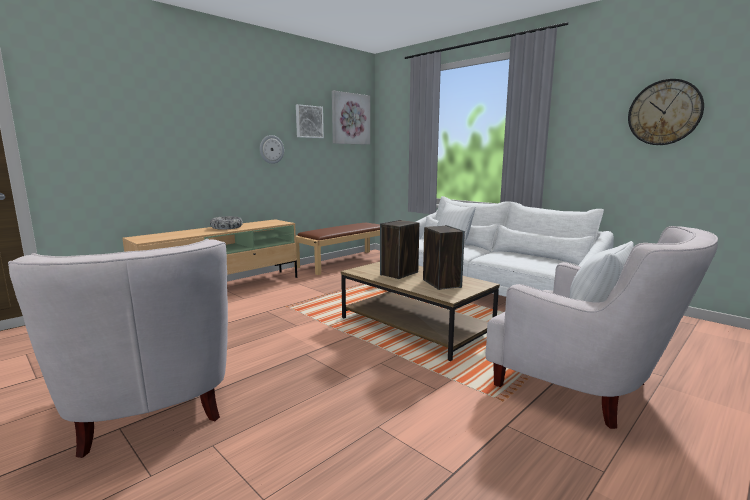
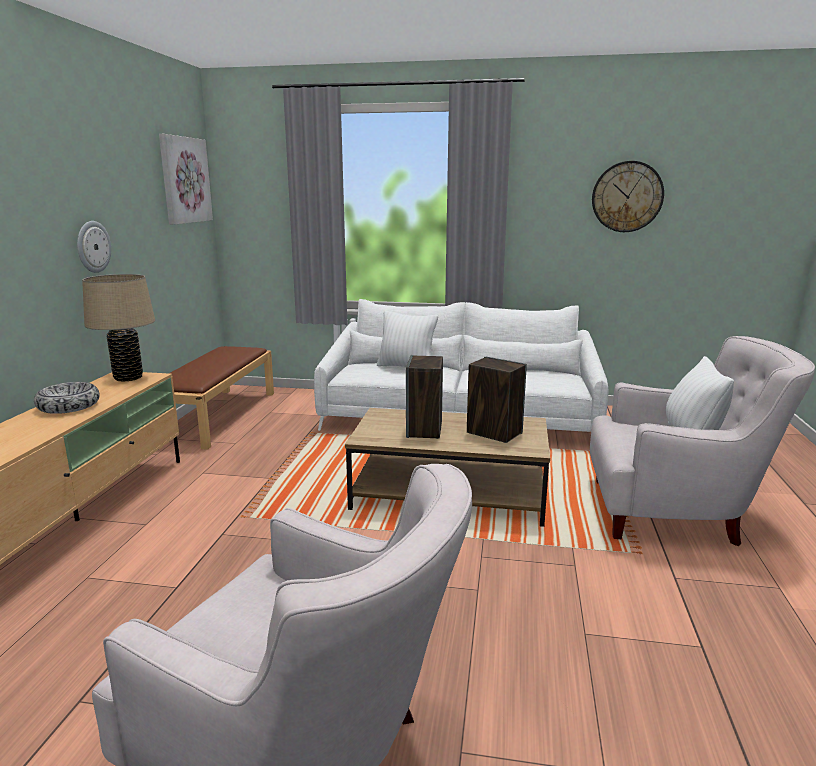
camera: 35 degrees left, 5 degrees up
picture [296,104,324,138] -> none
none -> beige table lamp [82,274,155,381]

